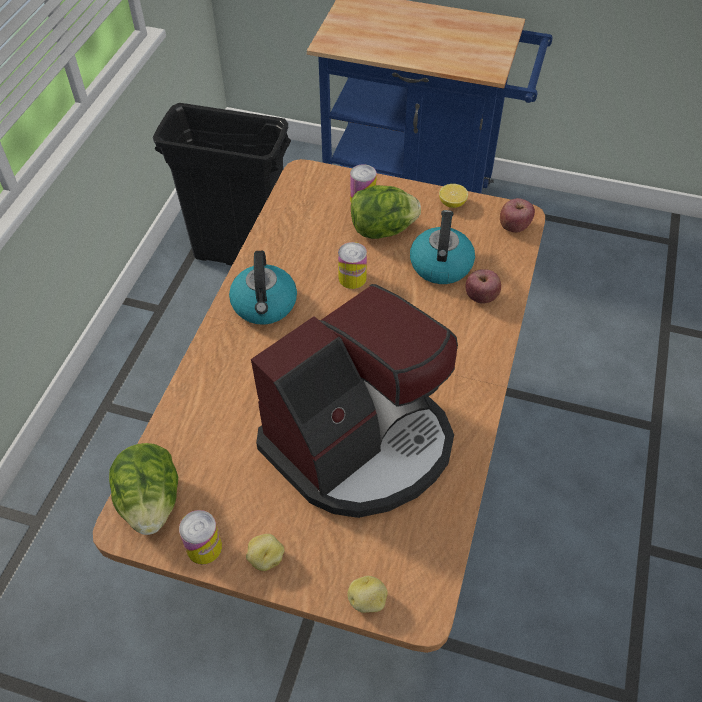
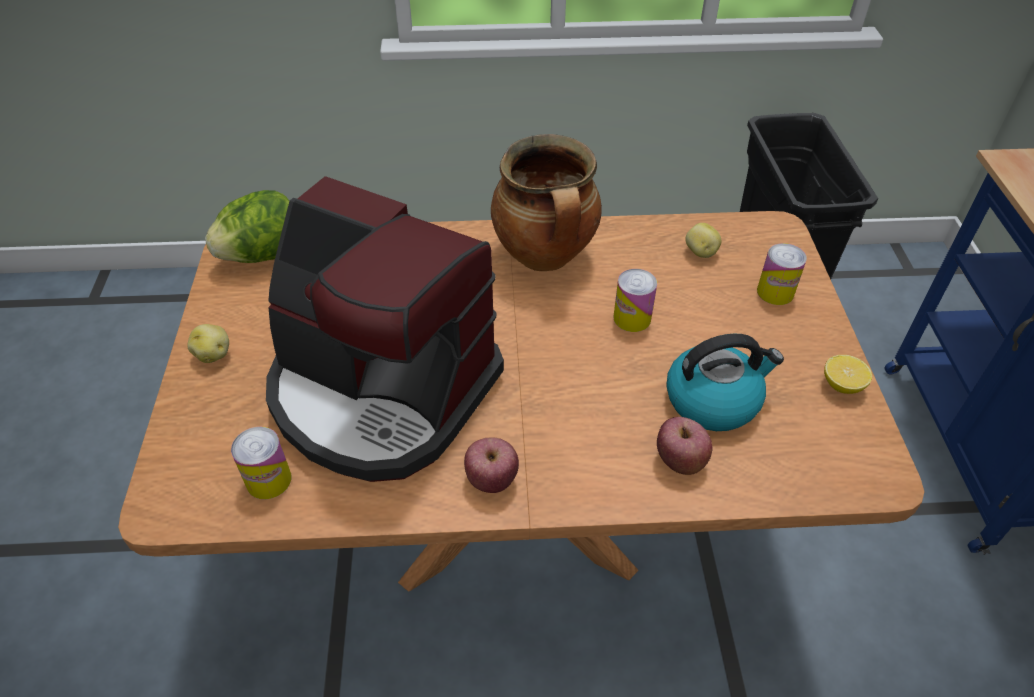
camera: 70 degrees right, 5 degrees down
can [179,510,222,564] -> can moved to [231,426,291,499]
kettle [229,251,297,325] -> cooking pot [491,134,602,271]
potato [348,576,388,613] -> potato moved to [685,223,722,258]
lettuce [351,185,421,239] -> none
apple [500,198,535,233] -> apple moved to [464,437,519,493]

